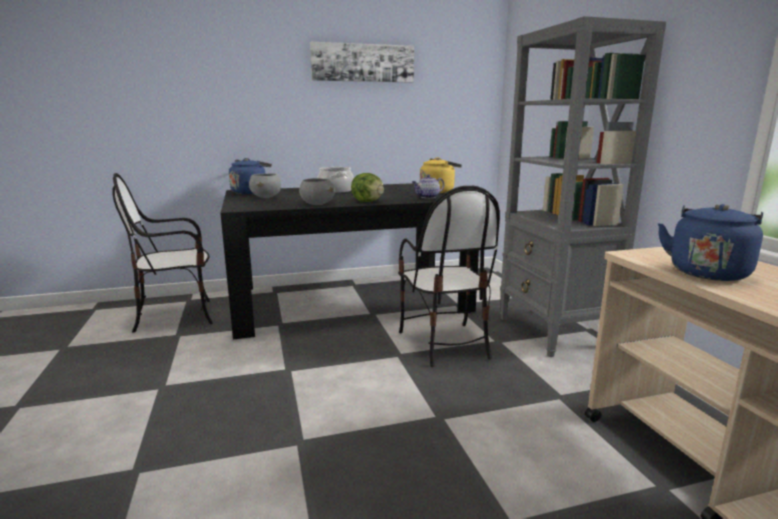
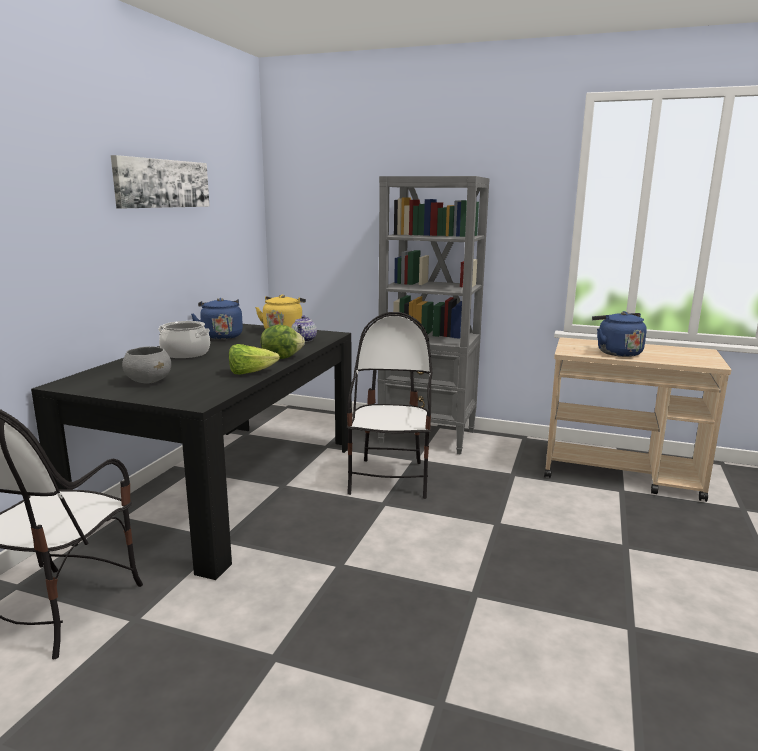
camera: 55 degrees left, 0 degrees up
blue kettle [229,158,272,194] -> blue kettle moved to [191,298,243,339]
grey bowl [299,178,335,205] -> lettuce [229,344,280,375]
chair [398,186,500,367] -> chair turned 105 degrees counterclockwise [347,312,432,499]

